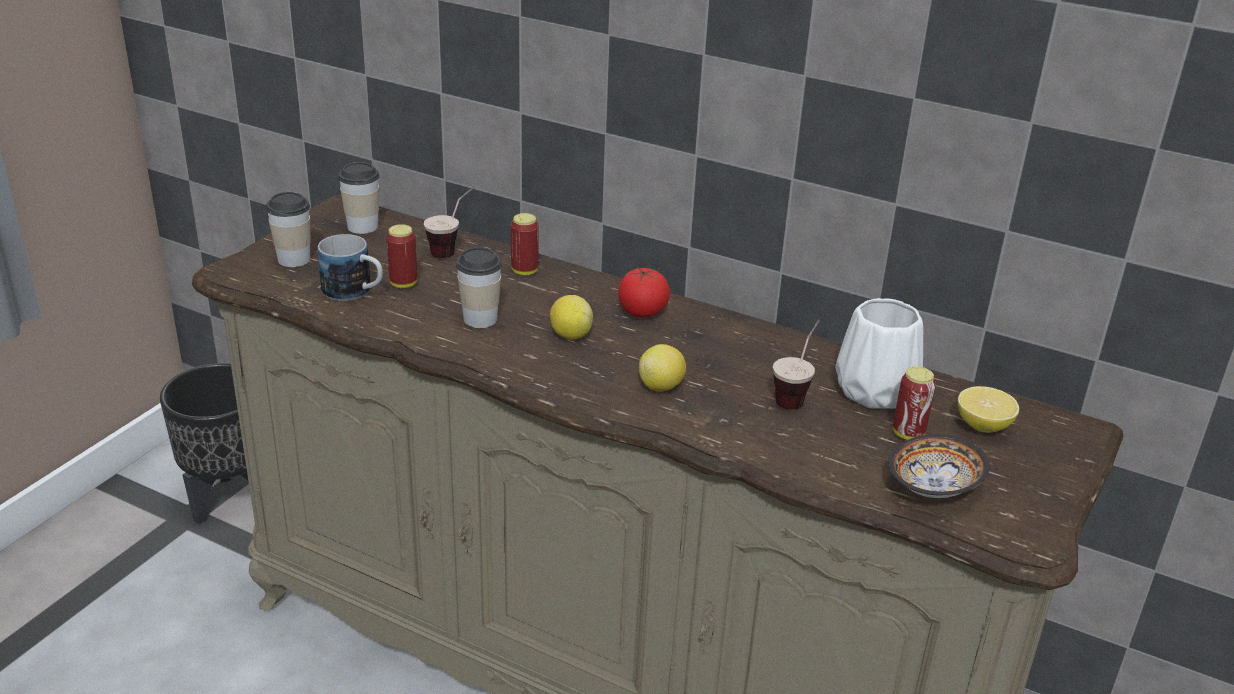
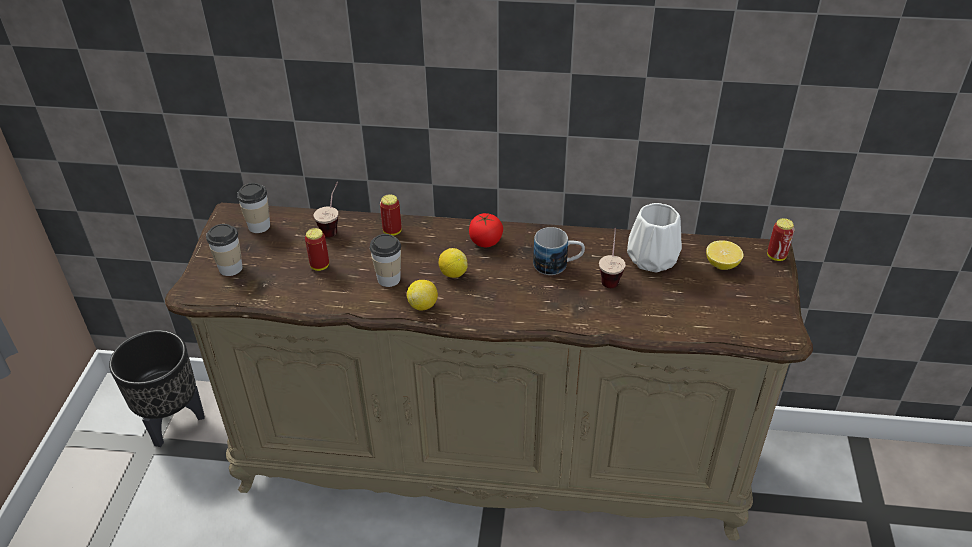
camera: 20 degrees left, 10 degrees up
mug [318,234,383,301] -> mug moved to [533,227,585,275]
lemon [639,344,686,391] -> lemon moved to [407,280,438,310]
bowl [889,434,990,498] -> none
can [893,367,936,440] -> can moved to [767,218,795,261]

